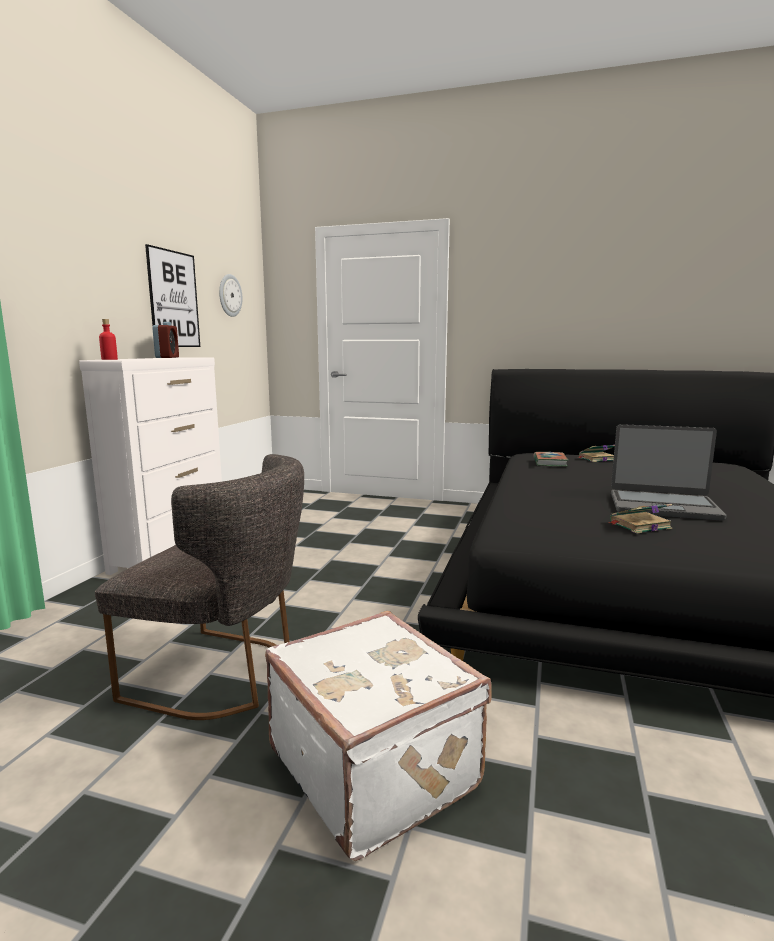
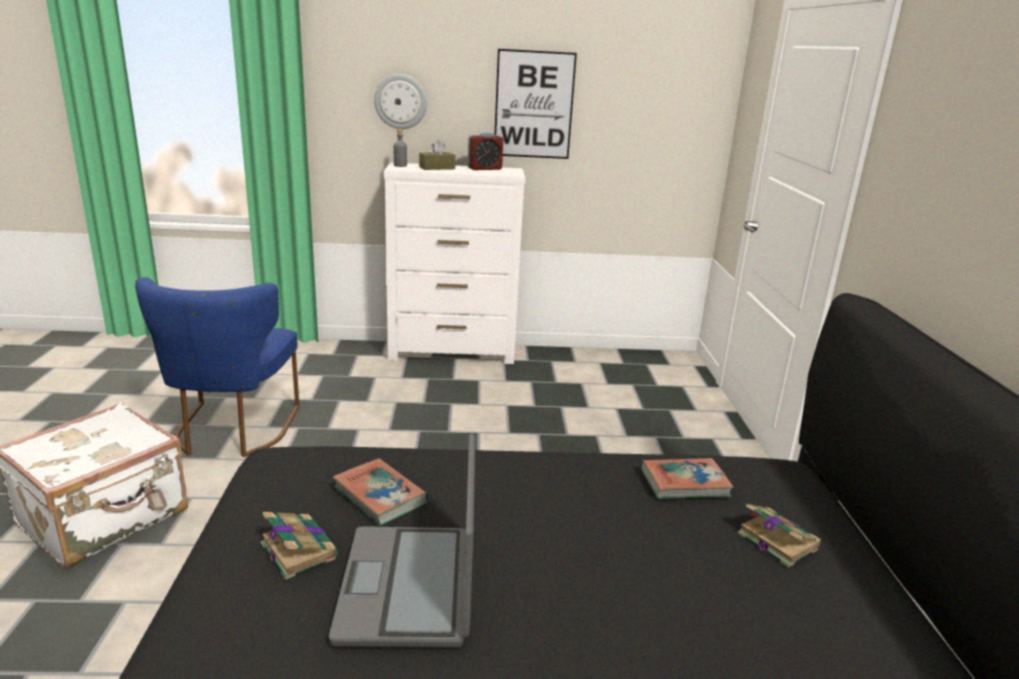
camera: 70 degrees right, 10 degrees up
grey chair [95,454,304,720] -> blue chair [135,277,300,457]
red bottle [99,319,118,360] -> grey bottle [394,129,407,167]
wall clock [219,274,243,317] -> wall clock moved to [374,74,427,129]
none -> book [332,459,428,526]
none -> brown tissue box [419,140,455,170]

